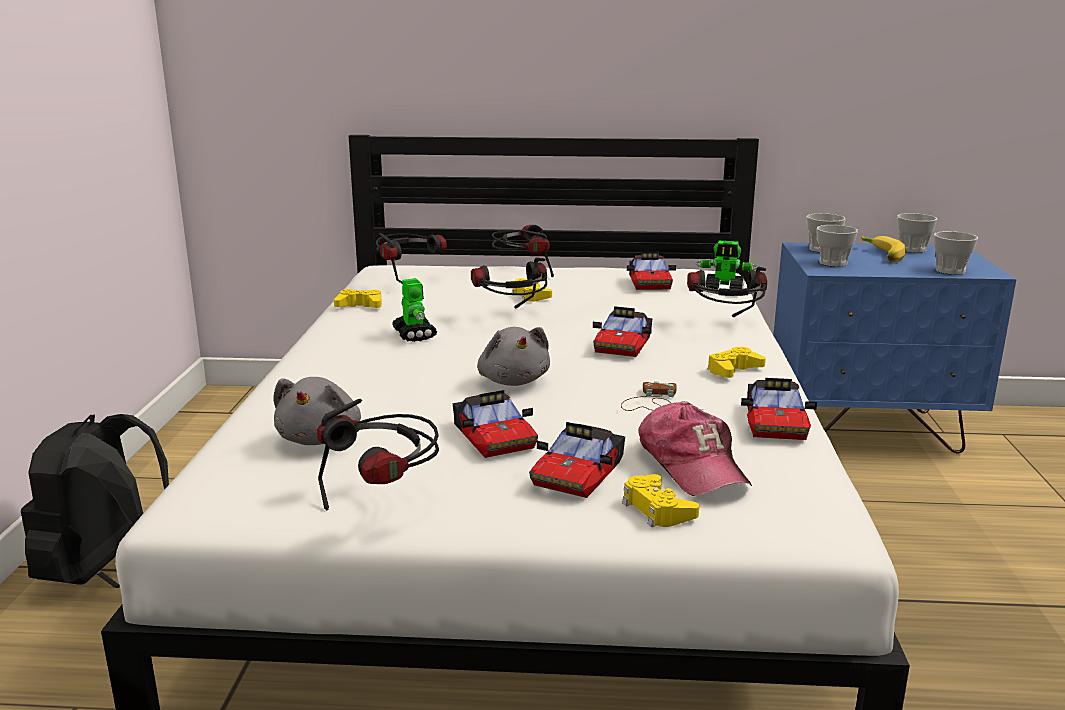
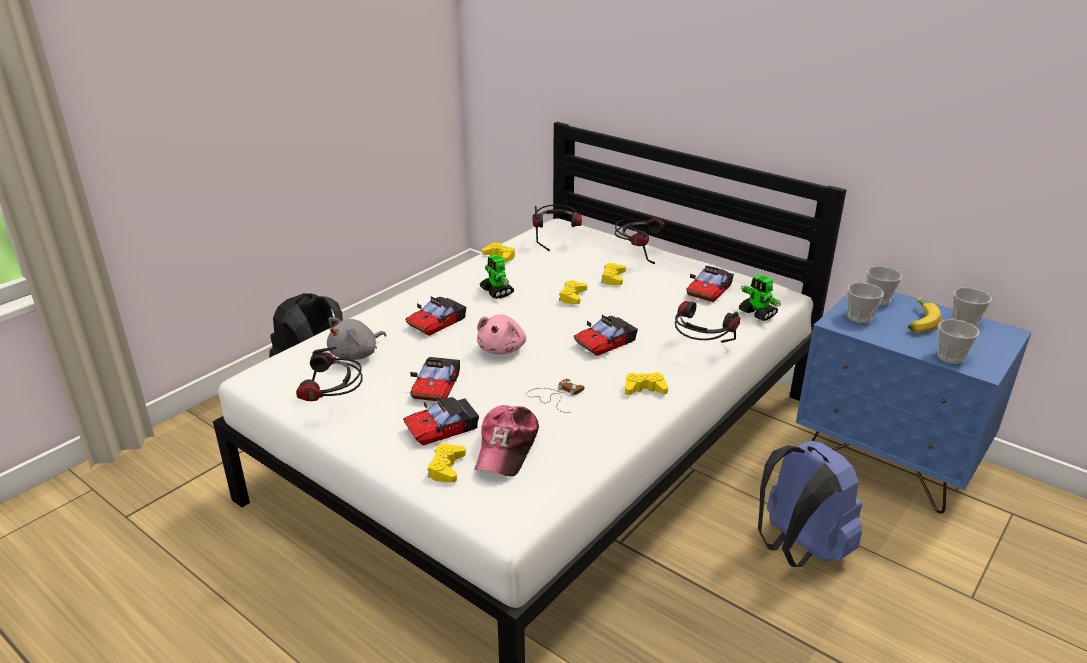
camera: 35 degrees right, 10 degrees up
toy robot [392,278,437,342] -> toy robot turned 135 degrees clockwise [480,254,514,299]
headphones [471,257,547,309] -> yellow game controller [559,280,587,304]
grey plush toy [477,327,550,386] -> pink plush toy [477,314,526,355]
toy car [741,378,817,440] -> toy car moved to [405,296,466,336]
none -> blue backpack [758,440,862,567]

